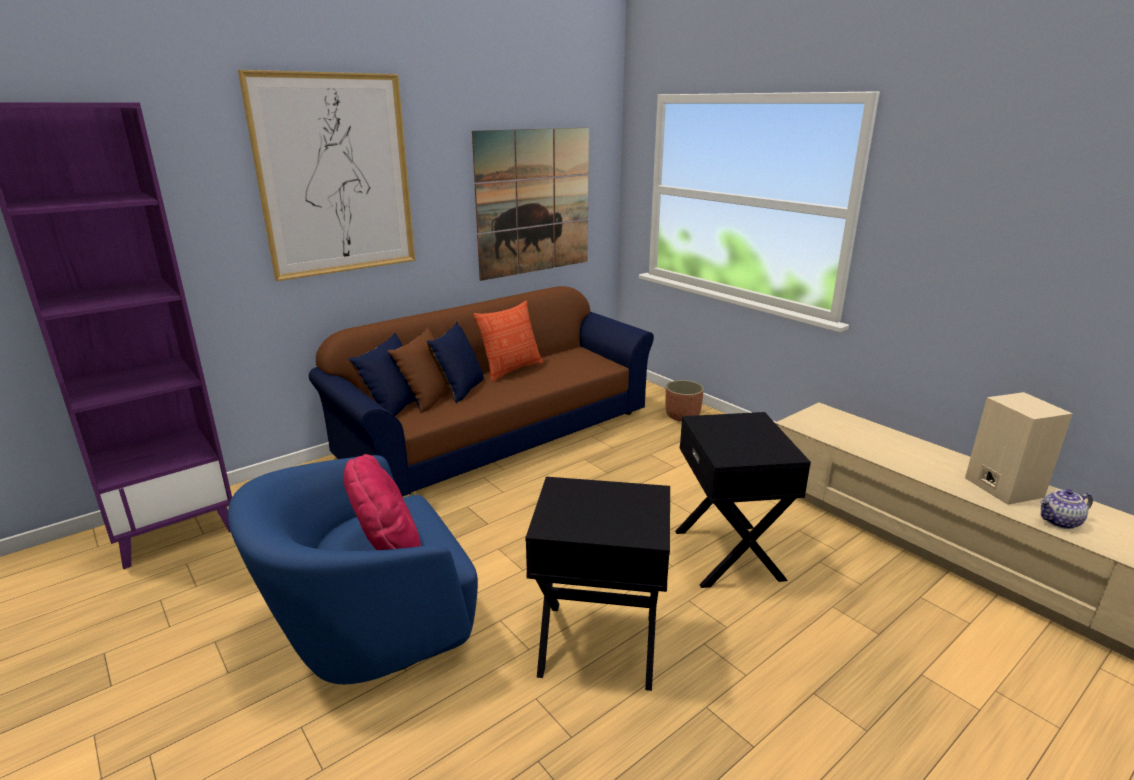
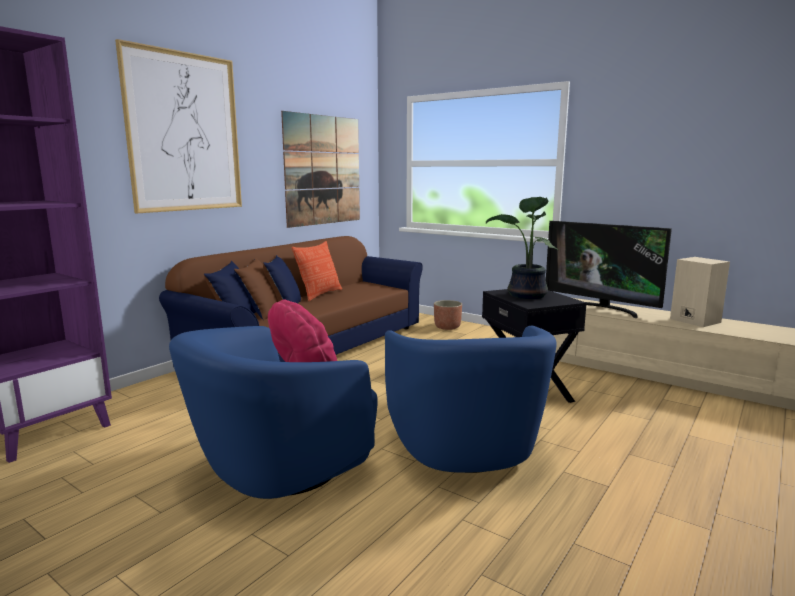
camera: 15 degrees left, 10 degrees down
black side table [525,477,670,691] -> blue armchair [385,326,557,473]
teapot [1040,489,1093,529] -> none
none -> potted plant [486,197,558,299]
none -> television [546,221,672,318]

